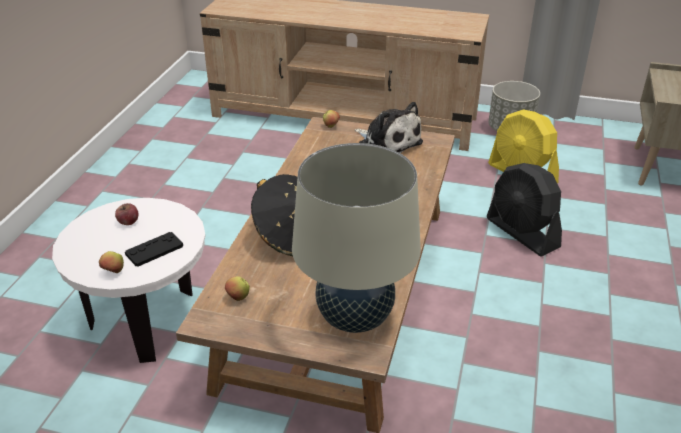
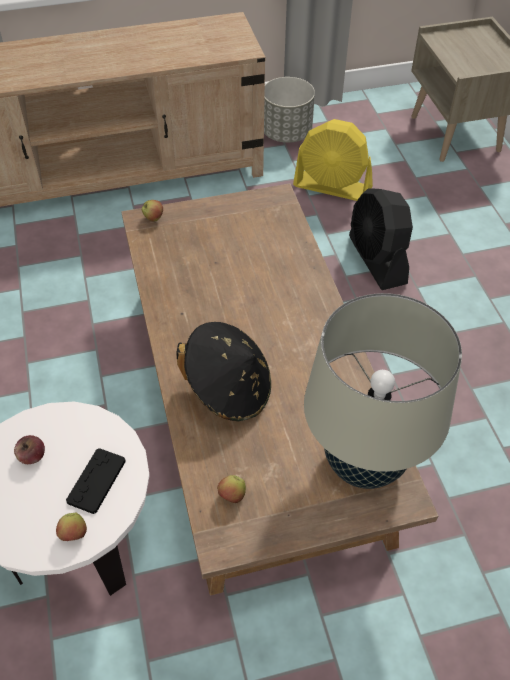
camera: 30 degrees left, 15 degrees up
plush toy [355,102,423,153] -> none
black fan [486,163,562,256] -> black fan turned 45 degrees clockwise [349,188,413,290]

